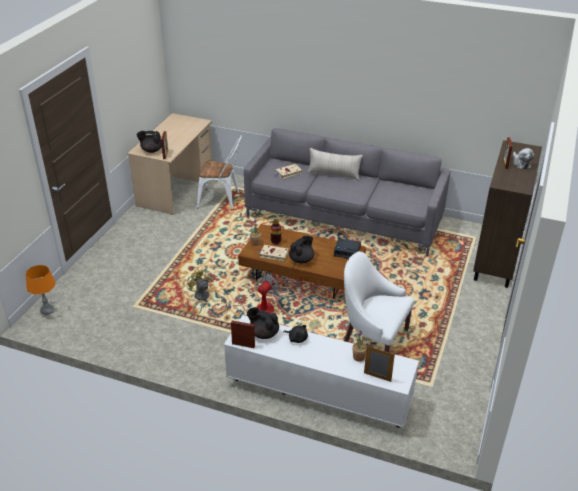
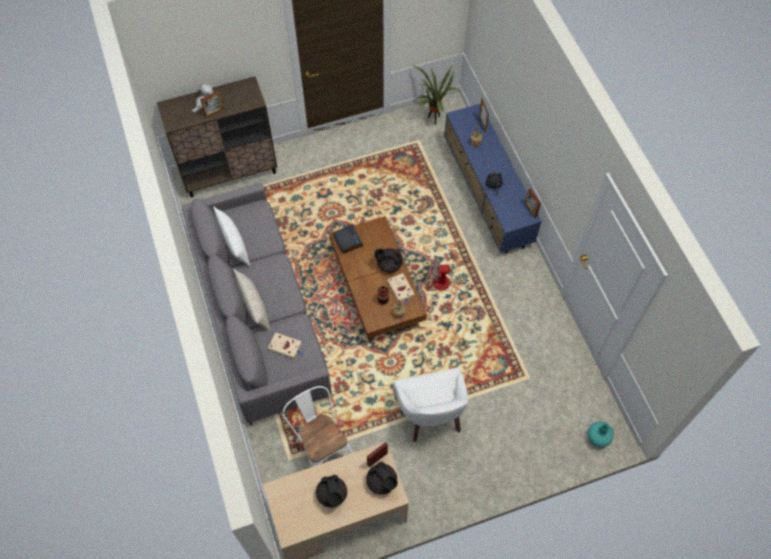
camera: 130 degrees left, 25 degrees up
orange table lamp [26,265,55,315] -> turquoise vase [588,422,614,447]
yellow fan [187,269,212,314] -> none
white tv stand [224,315,419,428] -> blue tv stand [444,103,542,253]
black teapot [247,307,279,339] -> black teapot moved to [316,474,347,507]
white armchair [344,251,414,352] -> white armchair moved to [393,368,469,442]
none -> white pillow [213,207,250,266]
none -> potted plant [412,65,460,125]

